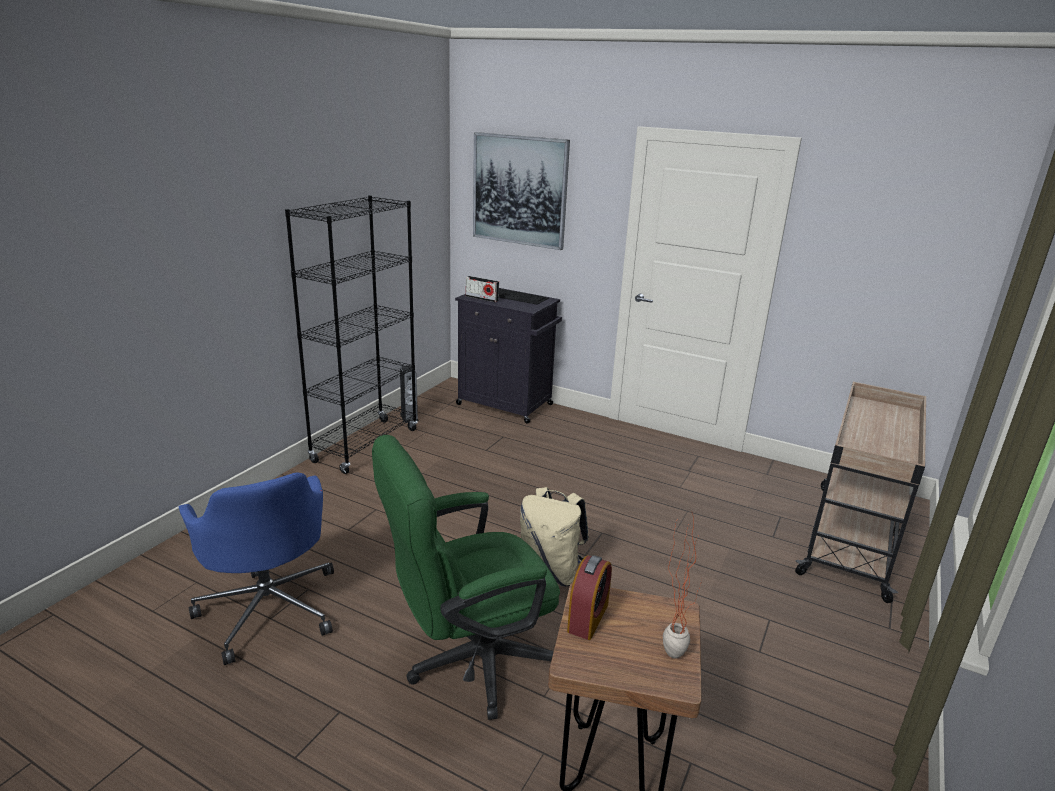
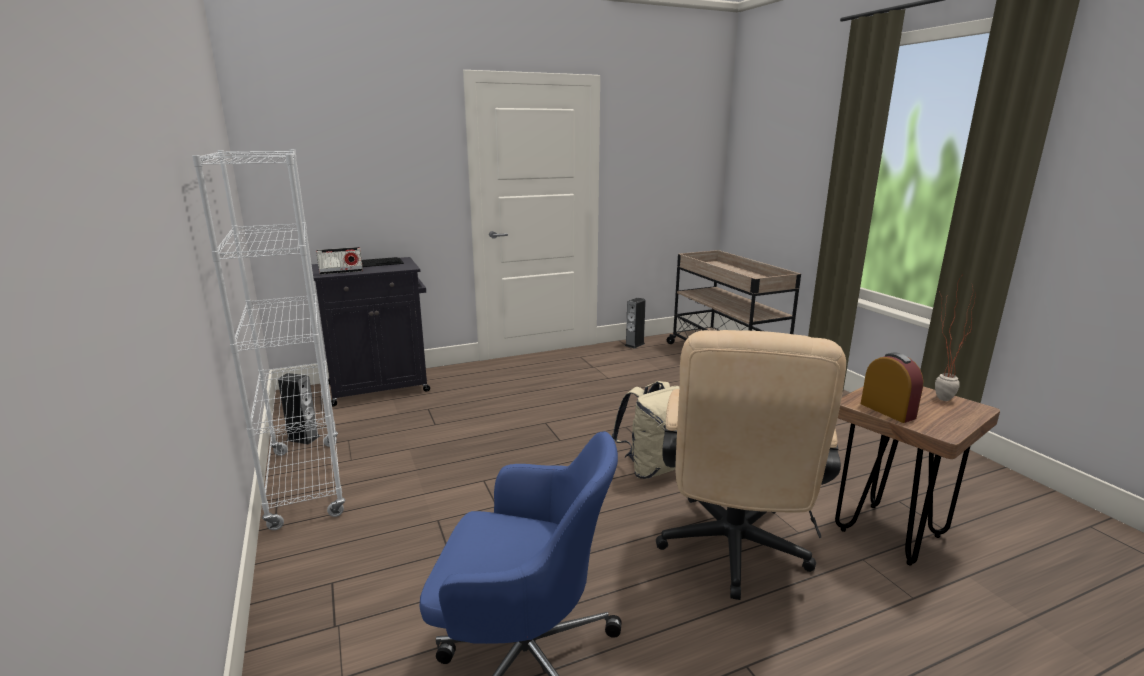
camera: 50 degrees left, 5 degrees down
black bookcase [285,195,417,474] -> white bookcase [192,149,345,530]
green office chair [372,435,560,720] -> beige office chair [656,330,846,600]
picture [473,132,570,250] -> none
none -> speaker [625,298,646,349]

